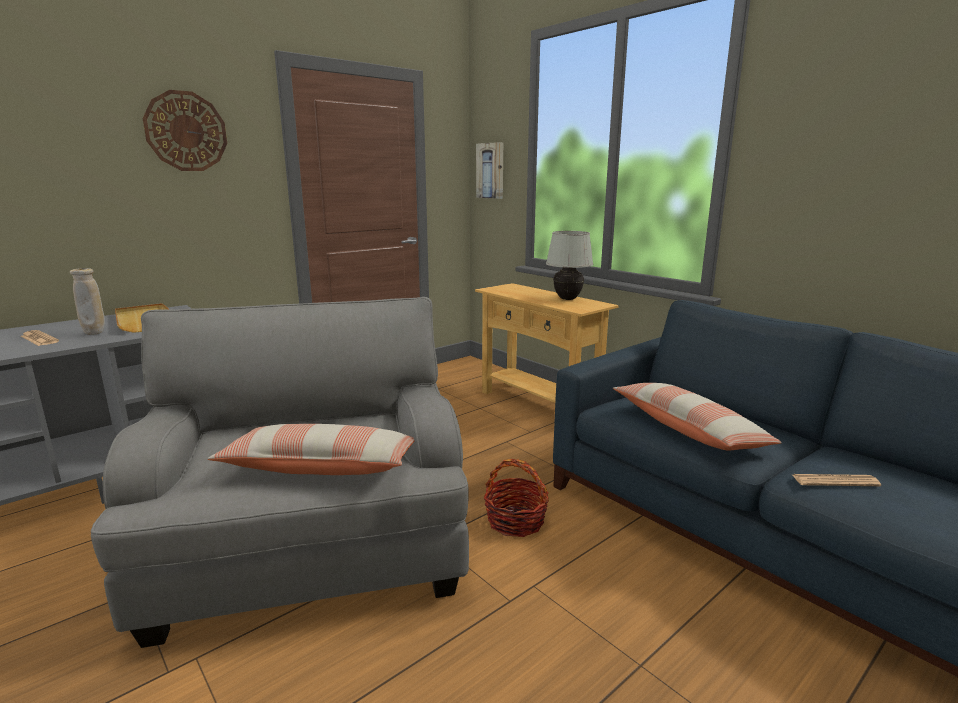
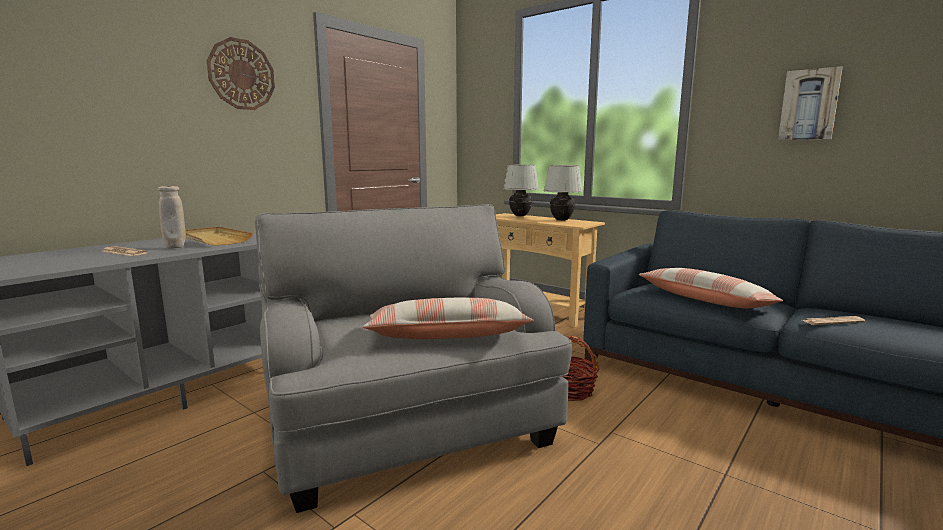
camera: 10 degrees left, 5 degrees down
picture [476,142,503,199] -> picture moved to [778,66,843,140]
none -> white table lamp [503,164,539,216]

